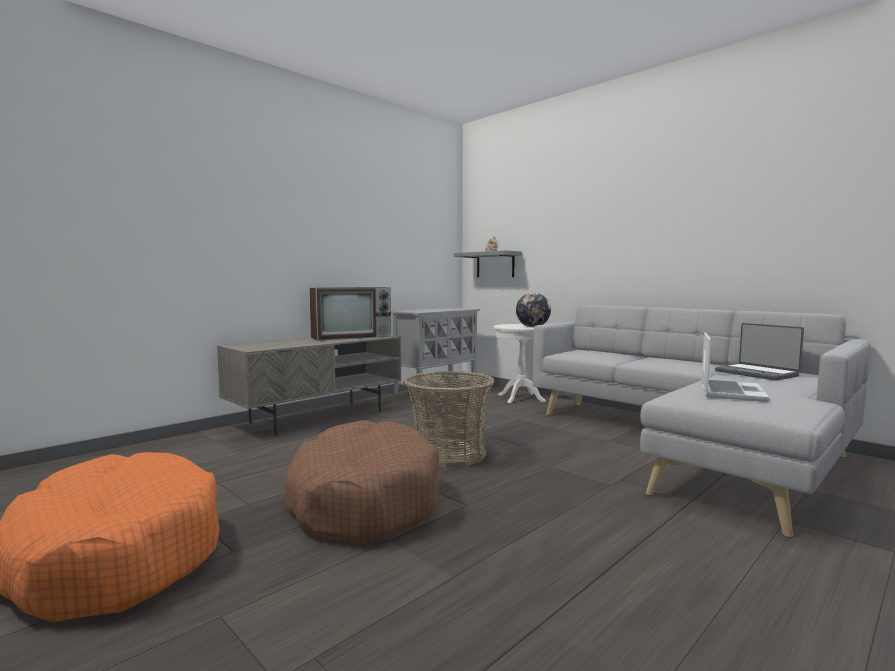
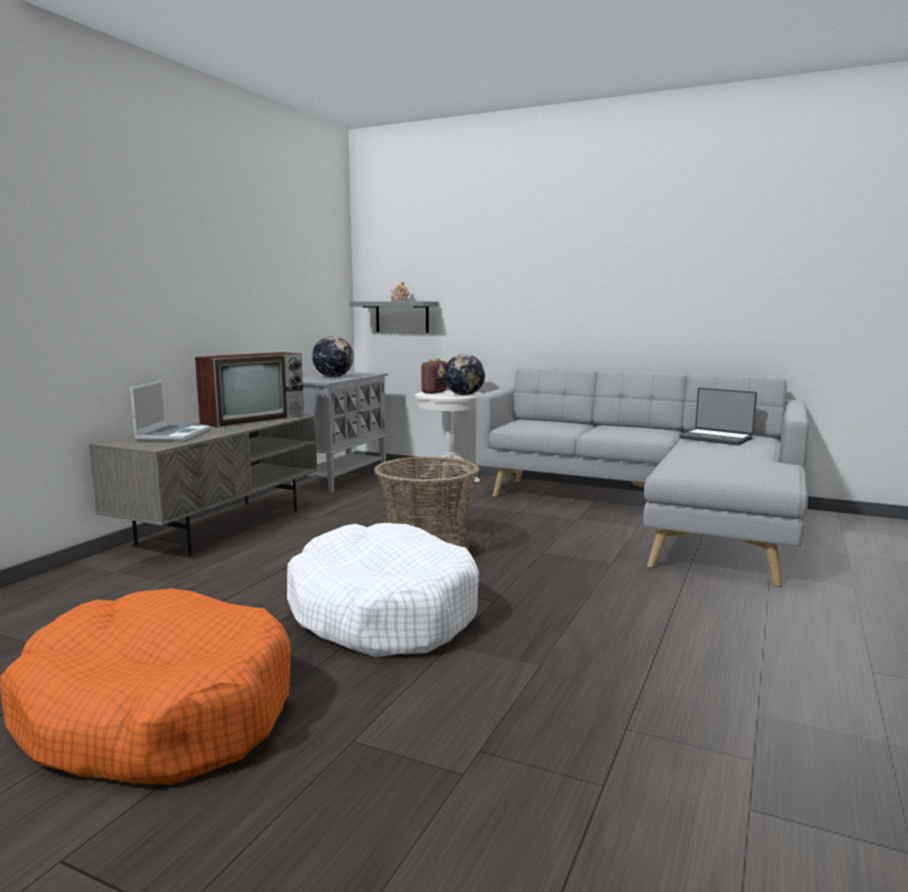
camera: 20 degrees left, 5 degrees up
brown dog bed [283,420,439,544] -> white dog bed [287,523,479,657]
laptop [701,332,770,402] -> laptop moved to [130,380,210,441]
none -> globe [312,336,354,377]
none -> radio [421,359,448,394]

